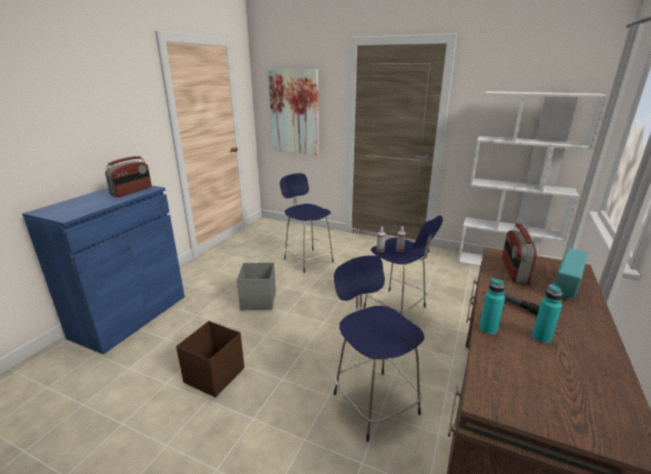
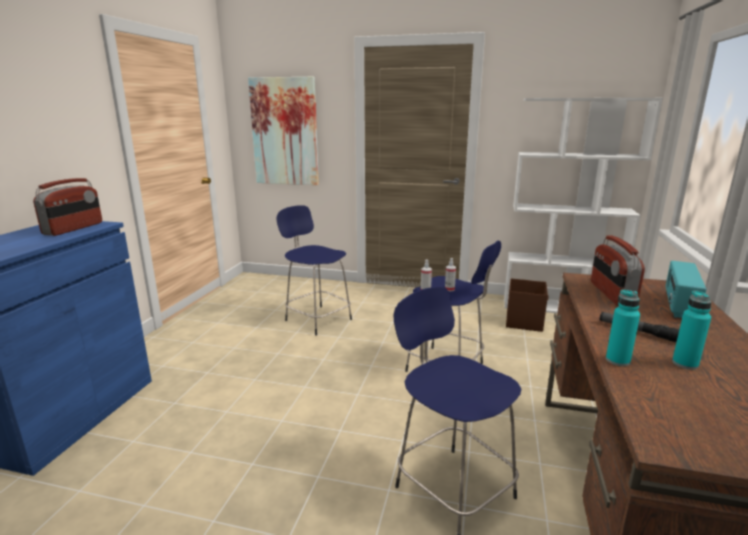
camera: 10 degrees left, 5 degrees down
brown storage box [176,321,244,398] -> brown storage box moved to [506,278,549,332]
grey storage box [237,262,276,310] -> none

